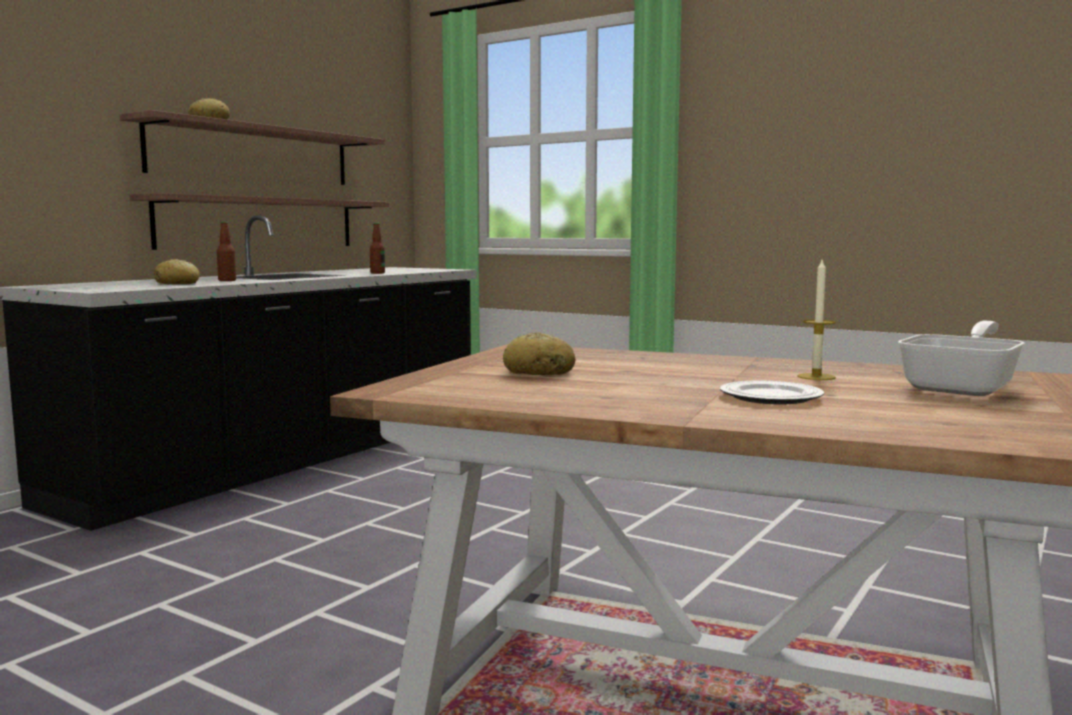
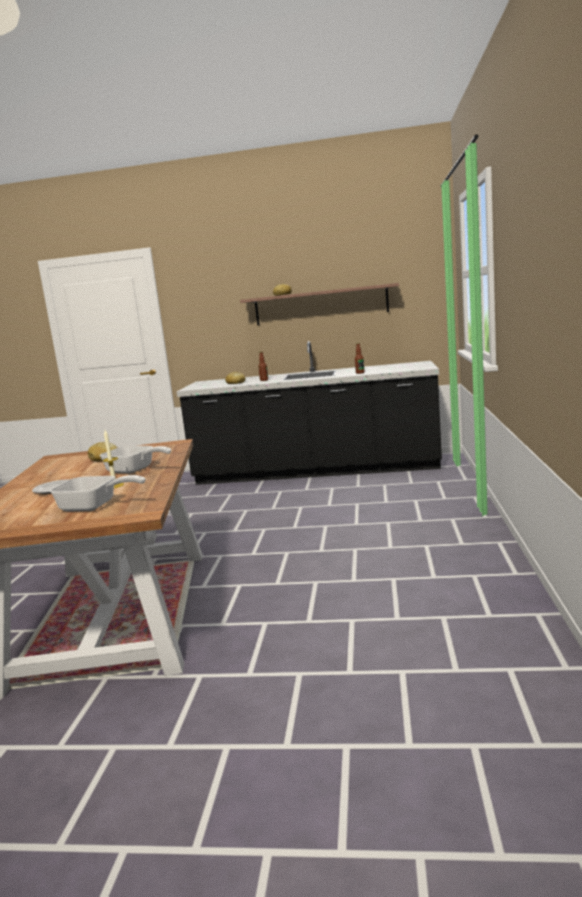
camera: 65 degrees right, 5 degrees up
shelf [130,193,389,250] -> none
none -> frying pan [100,445,171,474]

